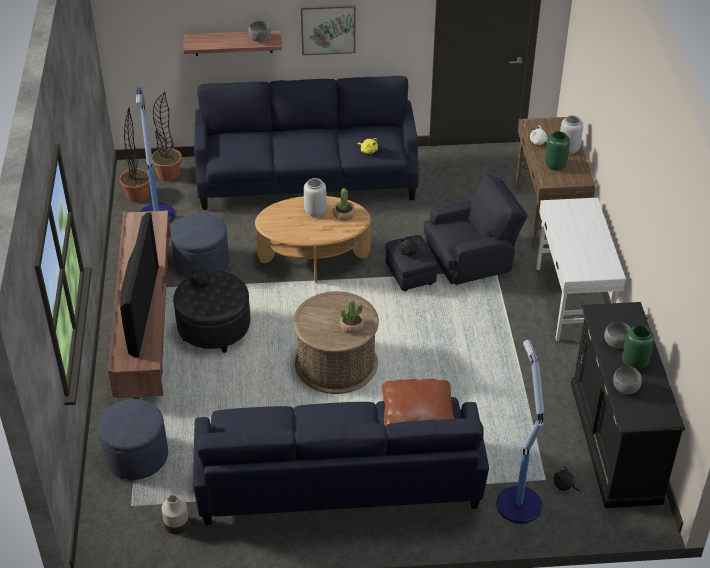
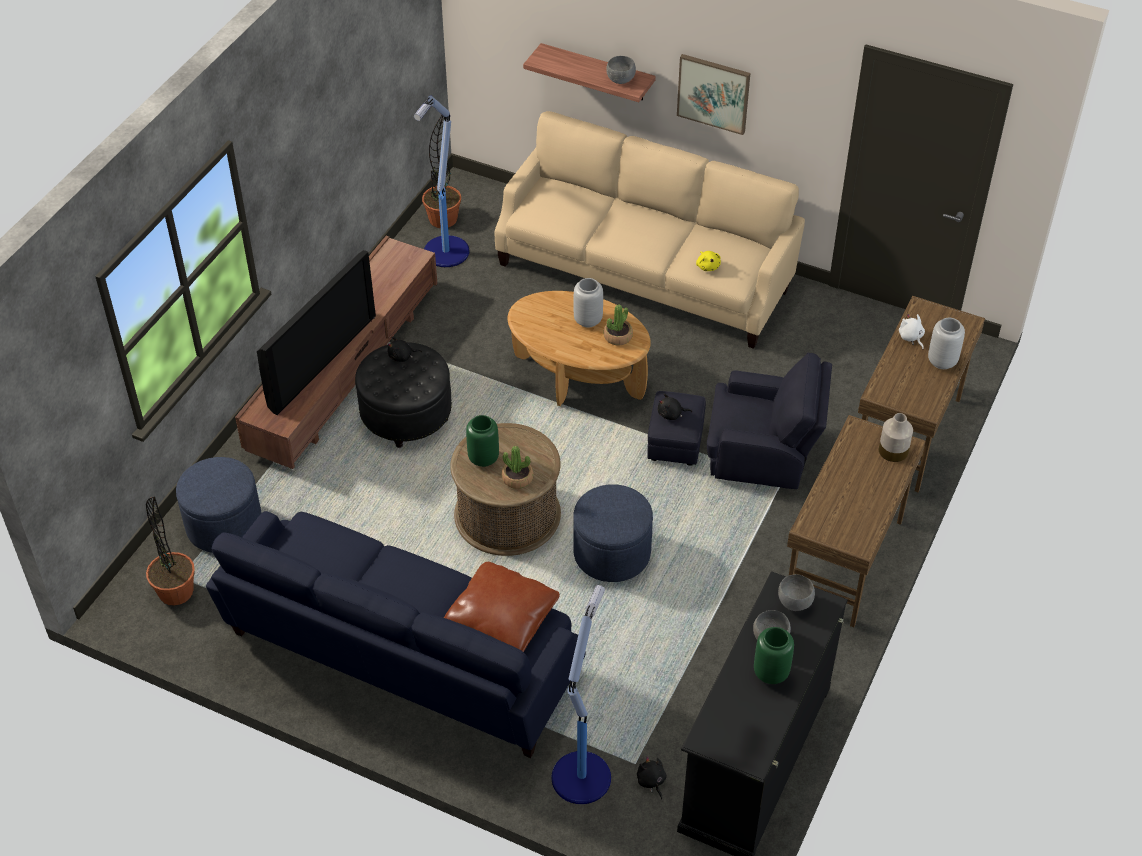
camera: 30 degrees right, 5 degrees up
potted plant [152,92,182,181] -> potted plant moved to [146,496,195,606]
beige vase [162,495,189,534] -> beige vase moved to [879,413,913,462]
blue ottoman [171,213,229,278] -> blue ottoman moved to [573,484,653,582]
blue sofa [194,76,419,210] -> beige sofa [495,111,805,349]
white console table [536,198,626,341] -> brown console table [787,415,925,627]
green vase [545,131,570,171] -> green vase moved to [466,415,499,467]
grey bowl [613,366,642,394] -> grey bowl moved to [778,575,815,611]

